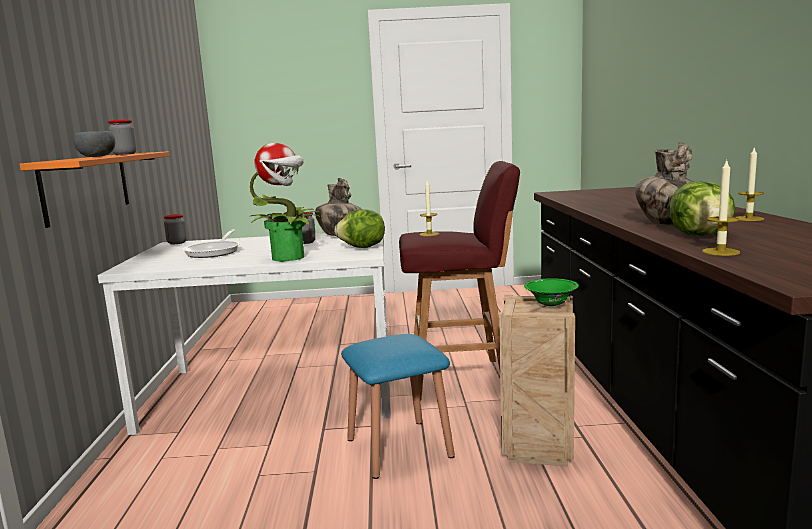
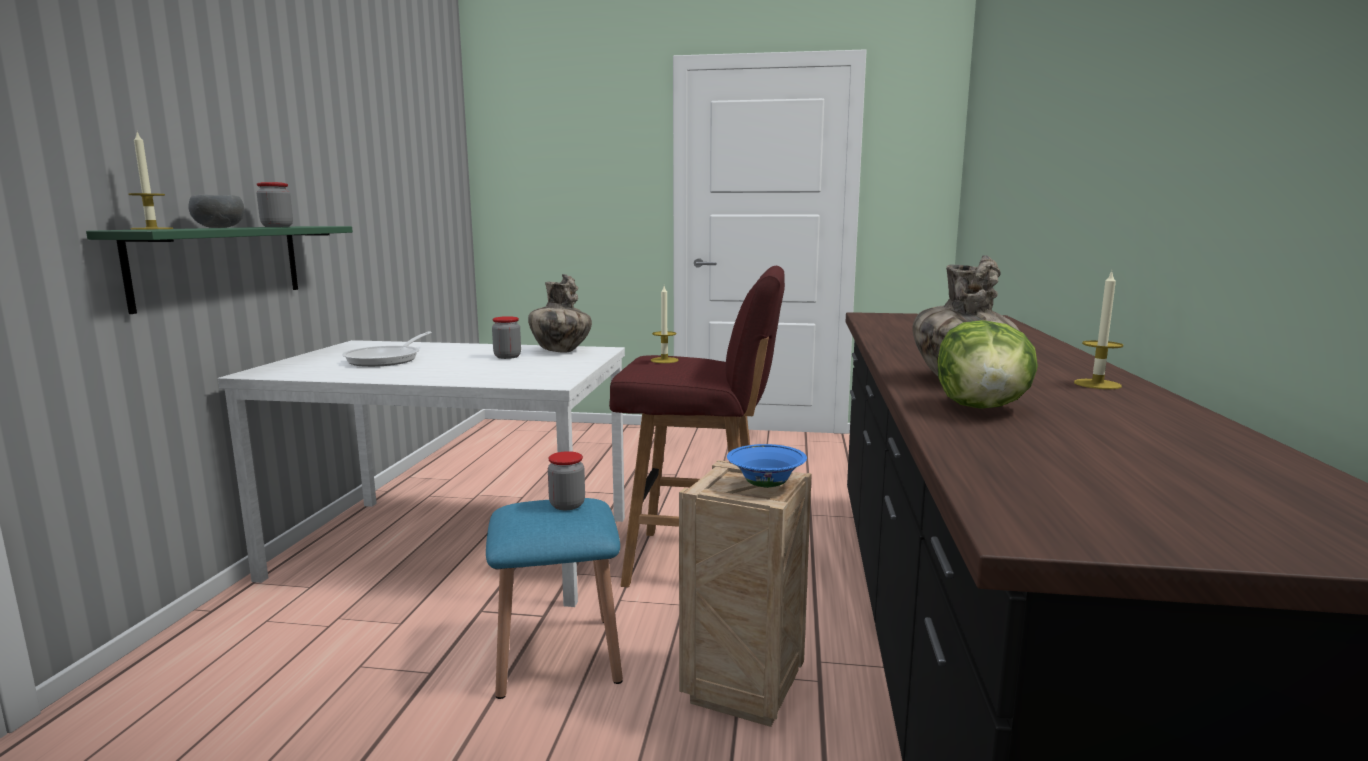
camera: 10 degrees right, 0 degrees up
orange shelf [19,151,169,228] -> green shelf [86,226,353,314]
jar [164,214,187,244] -> jar moved to [548,451,585,510]
potted plant [250,143,323,261] -> none
lettuce [334,209,385,248] -> none
green bowl [524,278,579,306] -> blue bowl [727,444,807,488]
candle [702,160,740,256] -> candle moved to [128,132,173,229]

